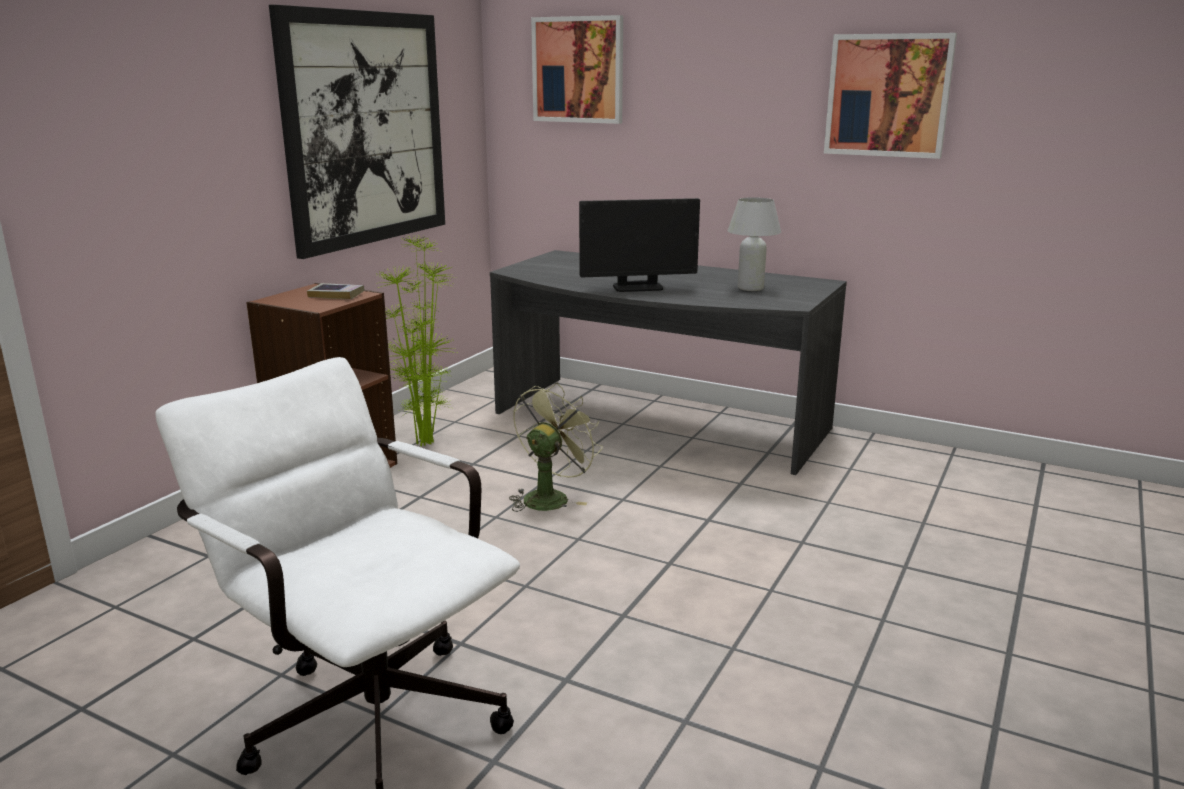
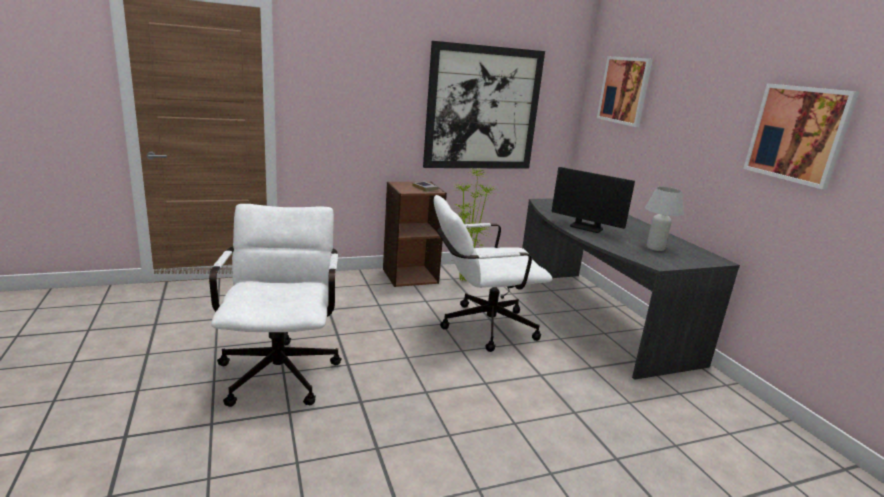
camera: 40 degrees right, 0 degrees up
green fan [509,383,603,512] -> white office chair [433,195,552,352]

